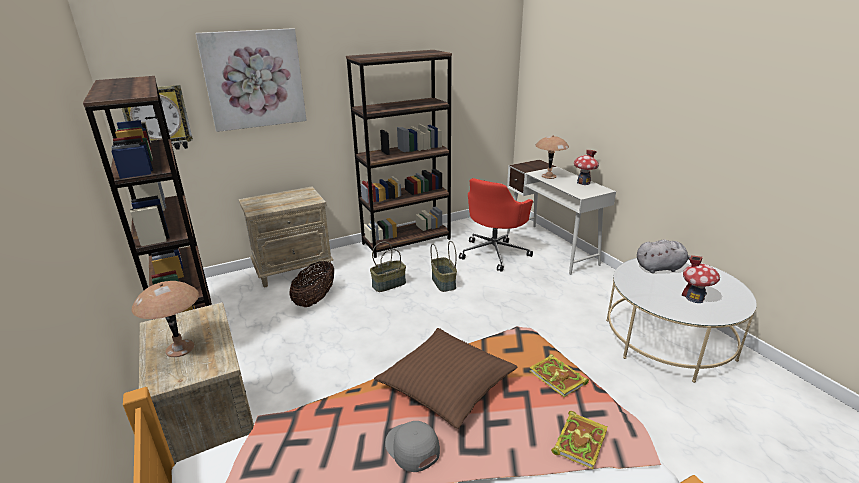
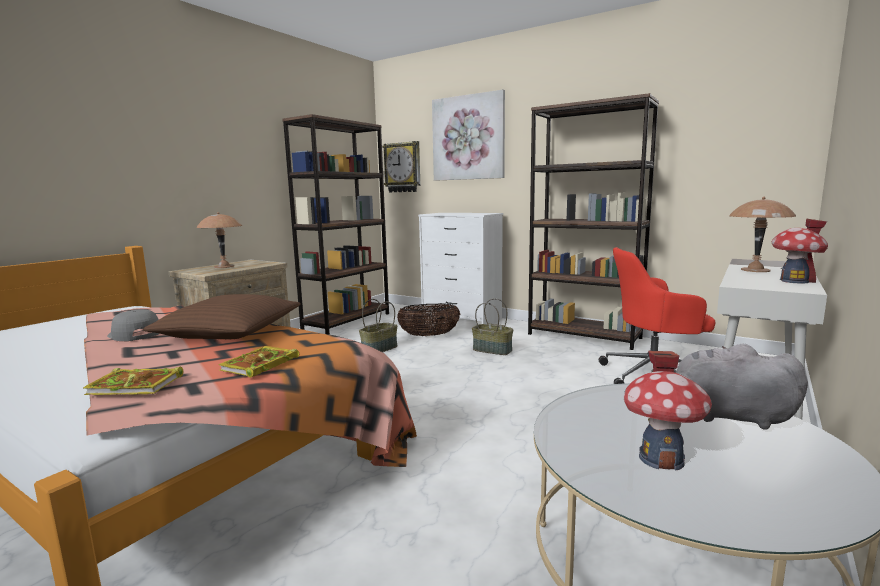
camera: 60 degrees right, 15 degrees down
beige nightstand [239,186,334,287] -> white dresser [418,213,503,324]
grey cap [385,421,440,472] -> grey cap turned 75 degrees counterclockwise [107,310,160,341]
basket [431,241,457,292] -> basket moved to [359,299,398,352]
grey plush toy [637,239,691,273] -> grey plush toy turned 150 degrees clockwise [651,344,808,430]

